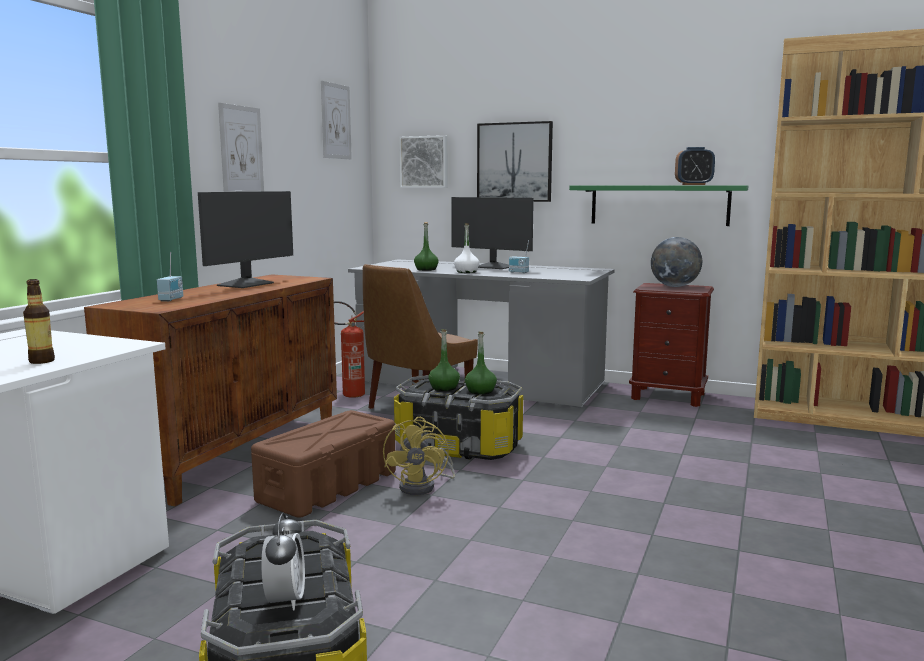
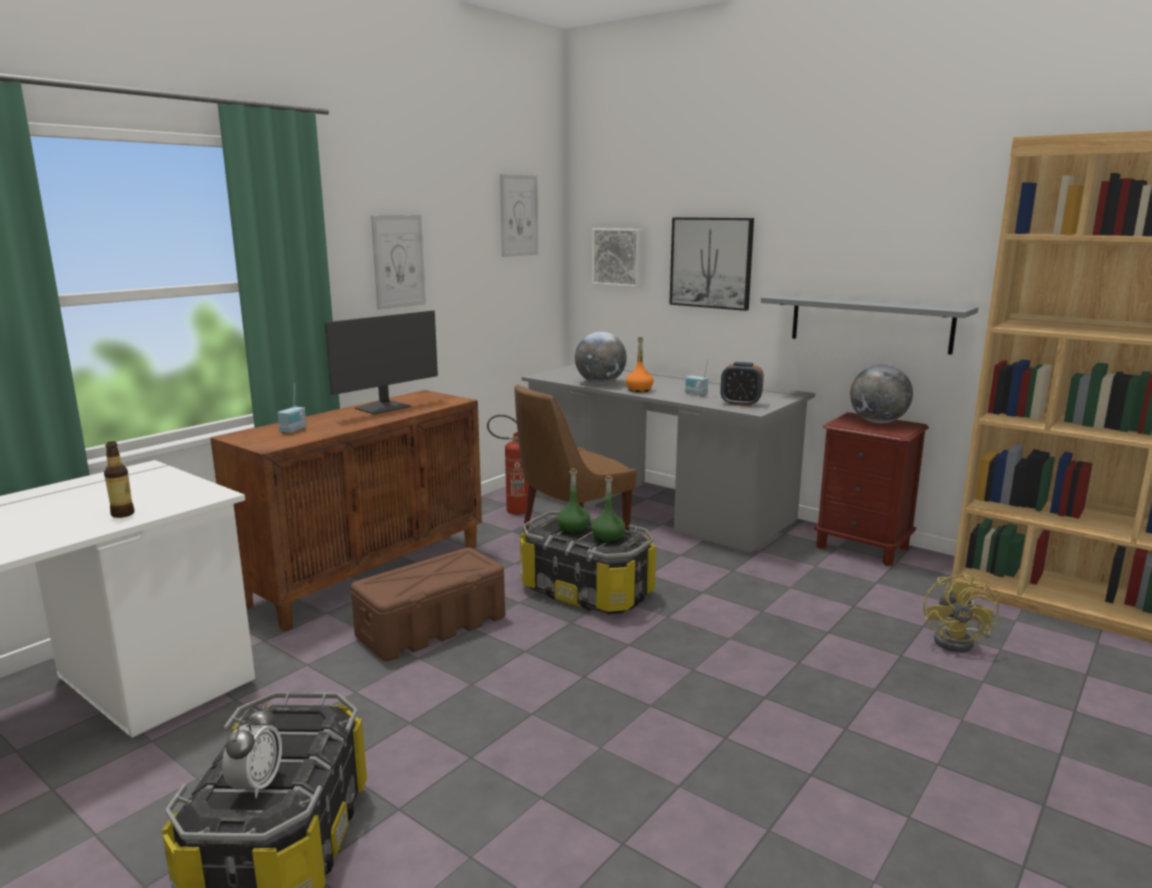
camera: 15 degrees right, 5 degrees up
yellow fan [383,417,455,495] -> yellow fan moved to [923,572,999,652]
green bottle [414,222,439,271] -> globe [575,332,627,384]
monitor [451,197,534,269] -> none
white bottle [454,223,479,273] -> orange bottle [626,337,654,392]
green shelf [569,185,748,226] -> grey shelf [761,294,978,355]
alarm clock [675,147,715,185] -> alarm clock moved to [720,362,764,406]

